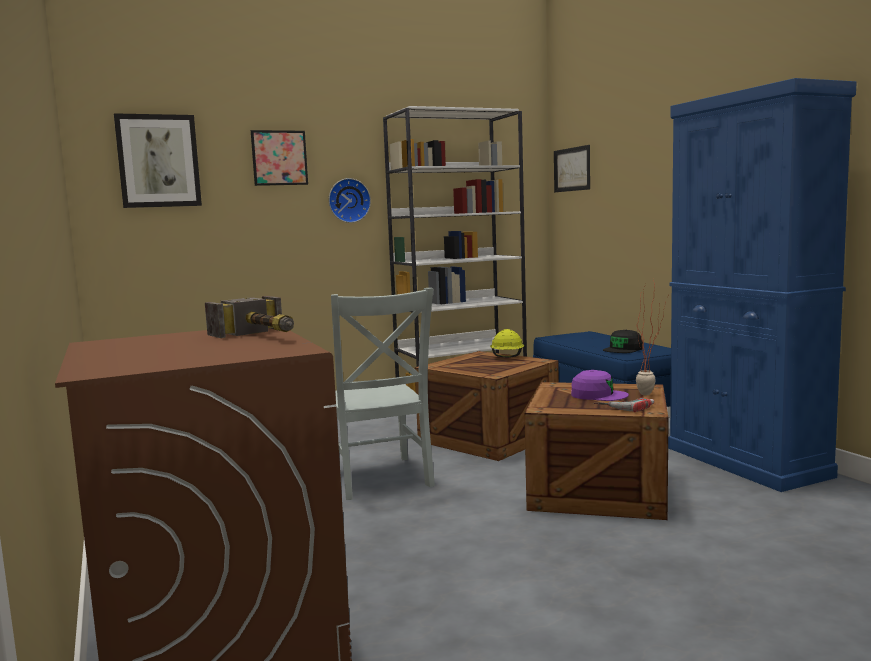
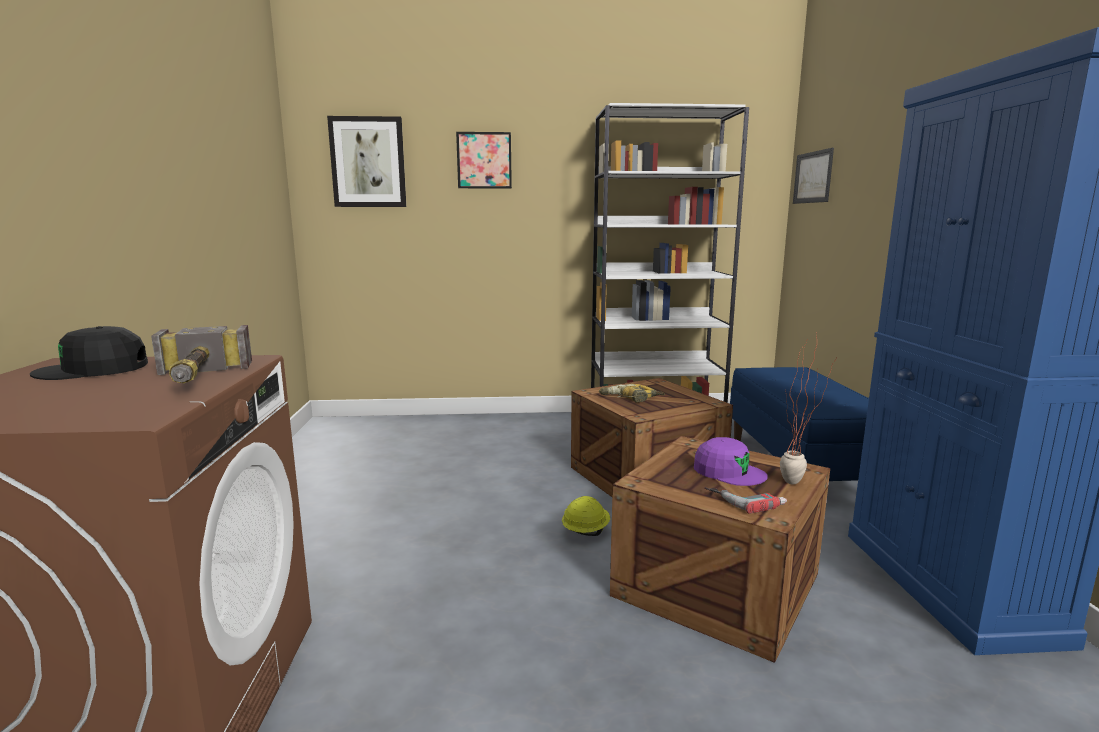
camera: 20 degrees right, 5 degrees up
wall clock [329,178,371,223] -> none
grey chair [331,288,435,500] -> none
yellow hard hat [490,329,524,358] -> yellow hard hat moved to [562,496,610,536]
black cap [603,330,643,353] -> black cap moved to [30,326,148,380]
none -> power drill [599,384,665,403]

